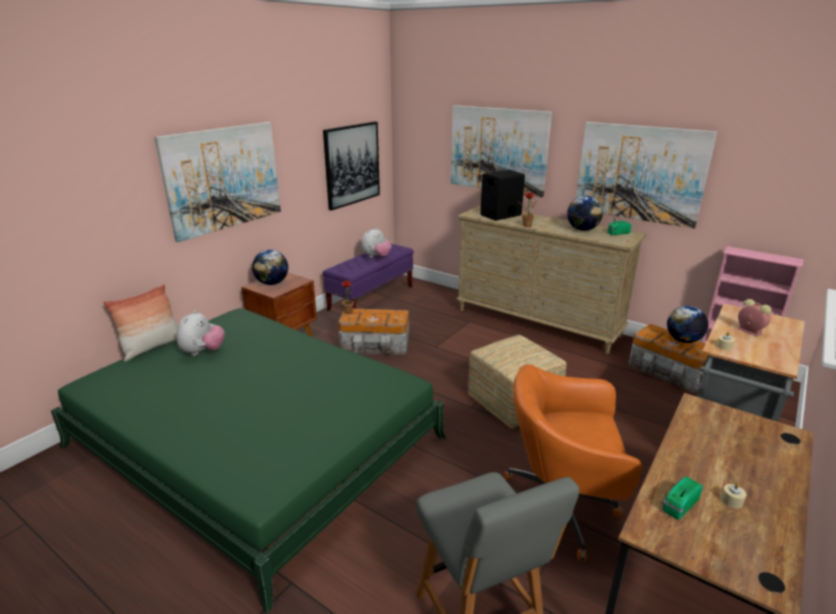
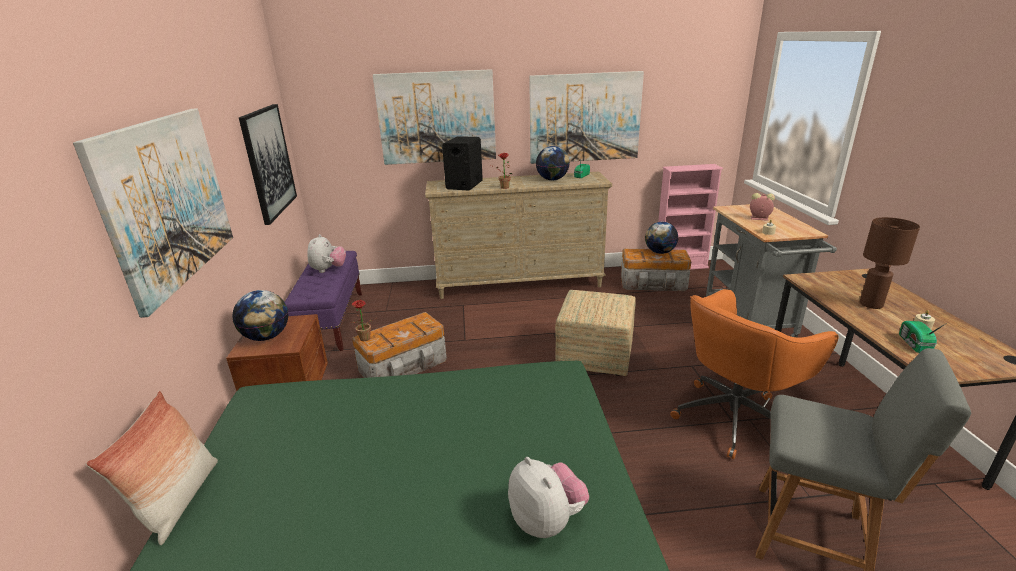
camera: 40 degrees left, 0 degrees up
plush toy [176,310,224,356] -> plush toy moved to [508,457,589,538]
none -> brown table lamp [860,217,920,309]

